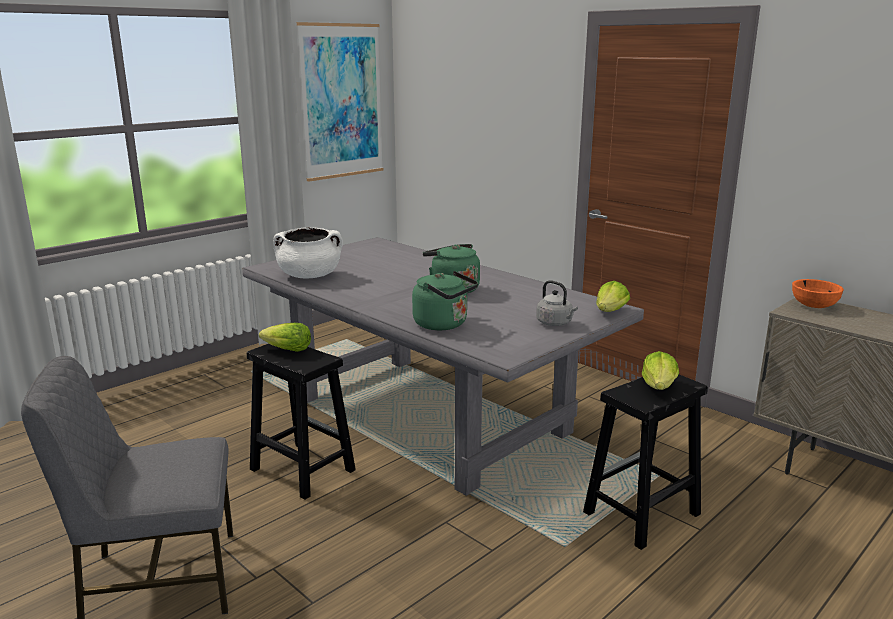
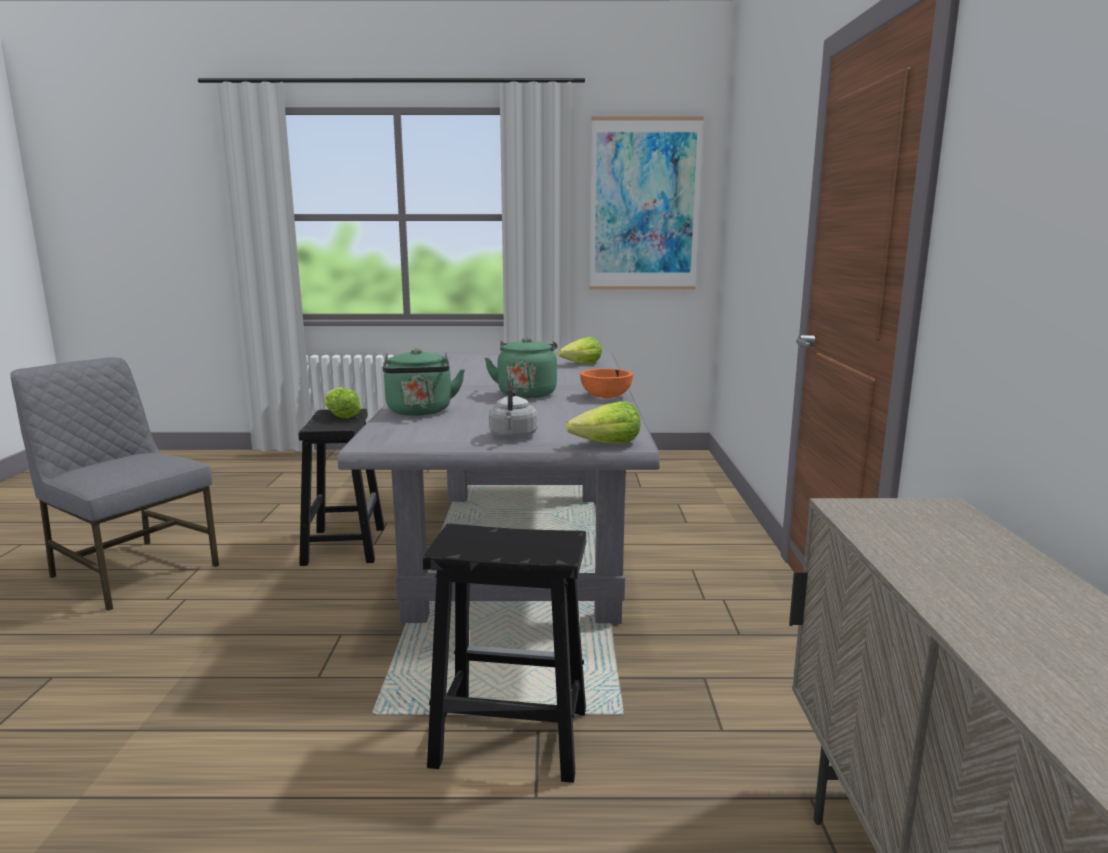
camera: 45 degrees right, 5 degrees down
white cooking pot [273,227,343,278] -> none
lettuce [642,351,679,390] -> lettuce moved to [558,337,602,363]
orange bowl [792,279,844,308] -> orange bowl moved to [580,368,633,398]

